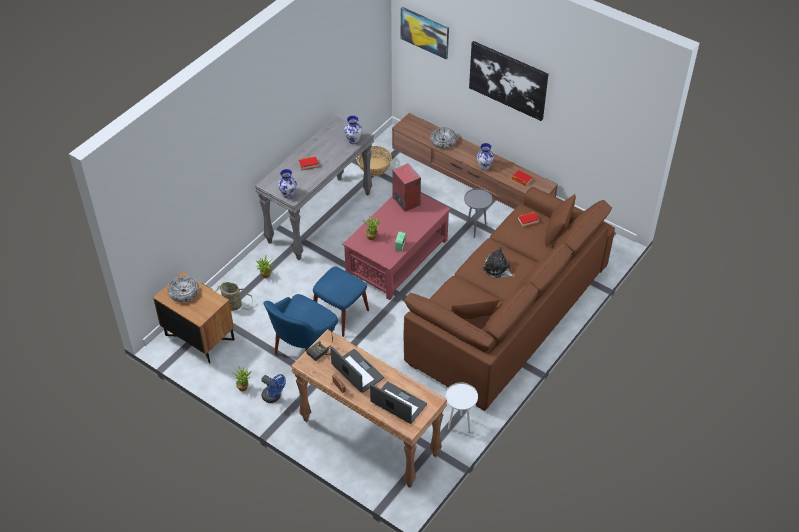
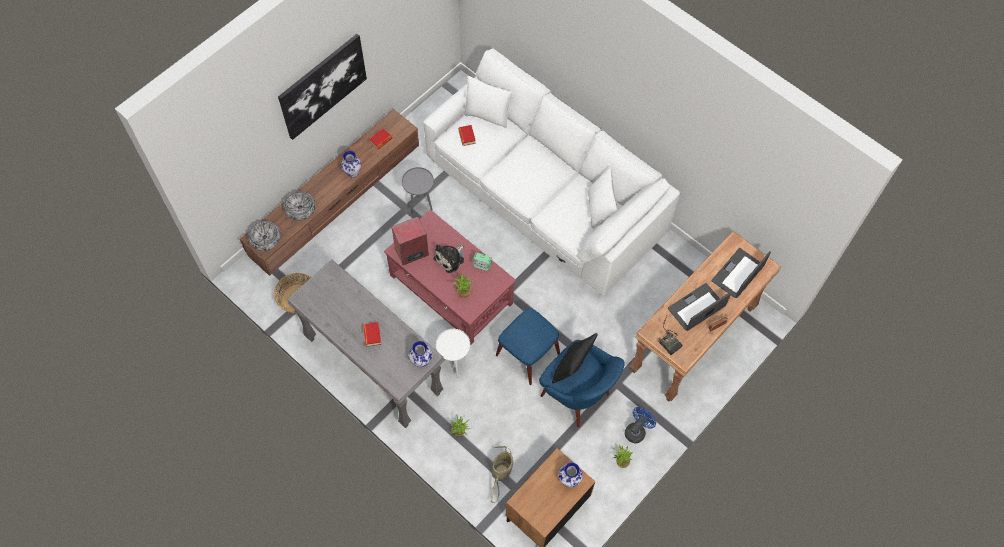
camera: 85 degrees left, 15 degrees up
bowl [168,276,199,302] -> bowl moved to [248,221,281,251]
vase [344,116,362,144] -> vase moved to [559,462,583,488]
picture [400,7,449,59] -> none
brown sofa [404,187,615,411] -> white sofa [423,48,680,295]
white side table [445,383,478,433] -> white side table moved to [436,329,470,377]
plush toy [483,247,514,278] -> plush toy moved to [434,244,464,273]
none -> black pillow [552,333,598,384]

